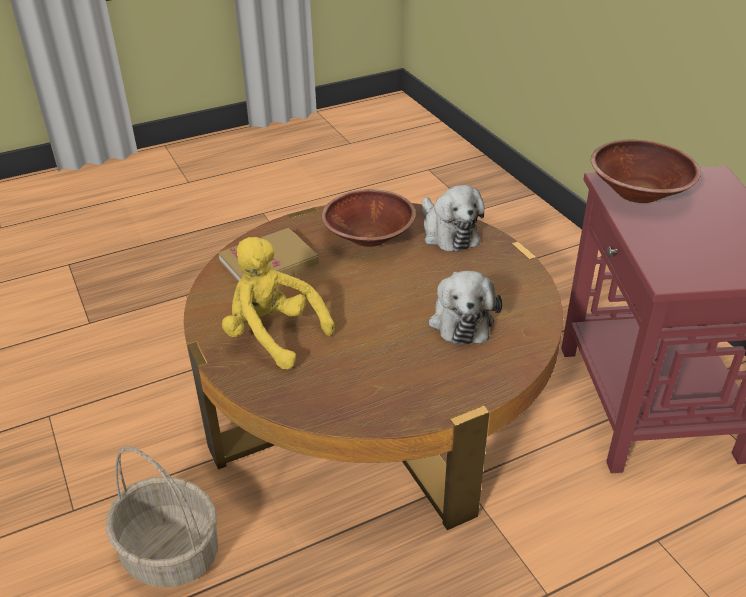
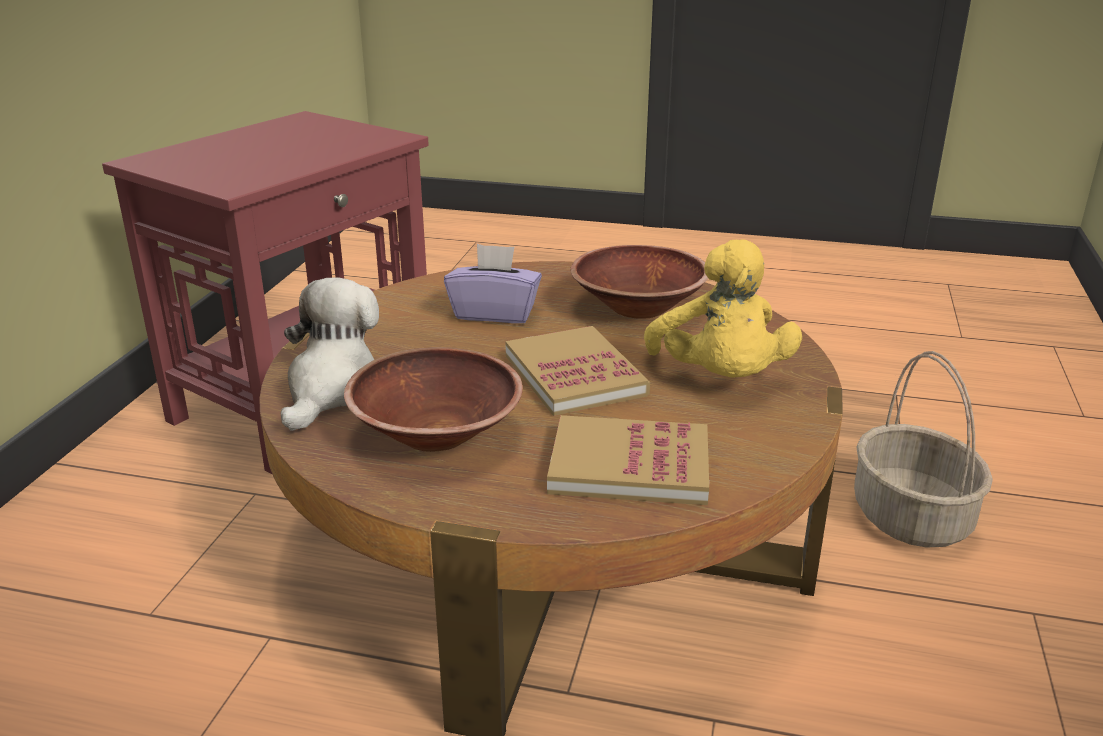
camera: 140 degrees left, 10 degrees down
plush toy [429,271,502,345] -> purple tissue box [444,244,542,323]
brown bowl [591,140,701,203] -> brown bowl moved to [570,245,708,319]
none -> book [505,326,650,416]

